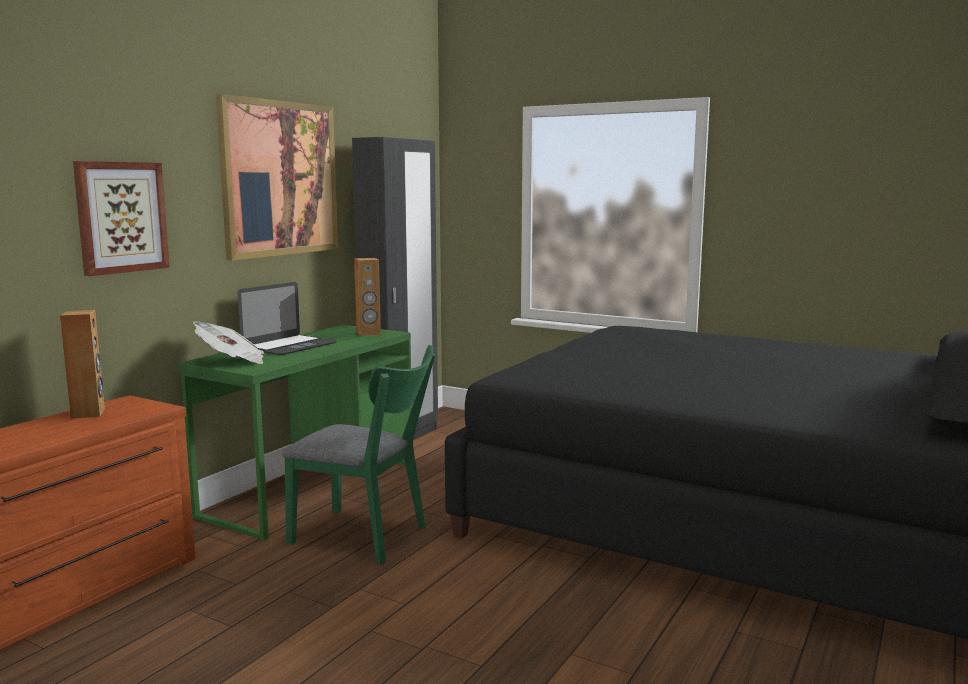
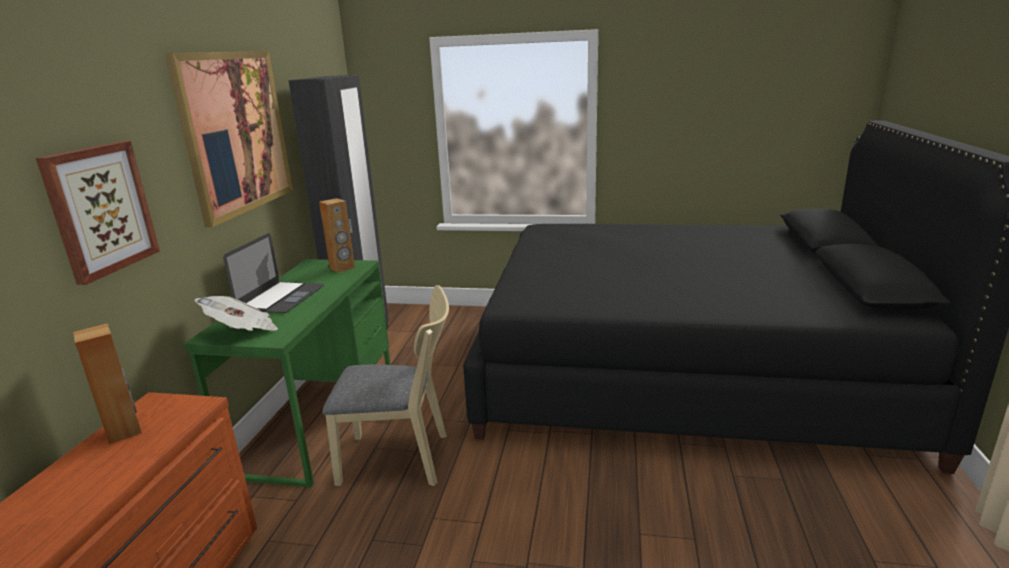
camera: 20 degrees left, 10 degrees up
green chair [282,345,435,565] -> beige chair [322,285,449,486]

